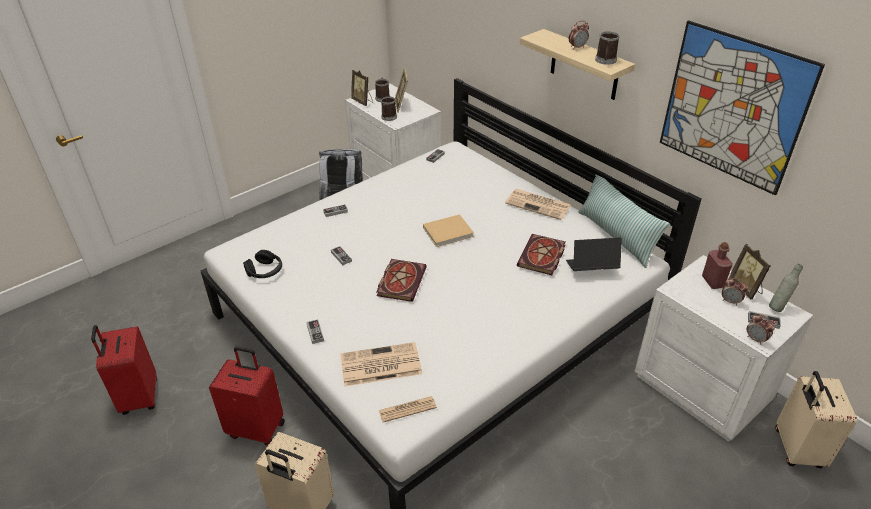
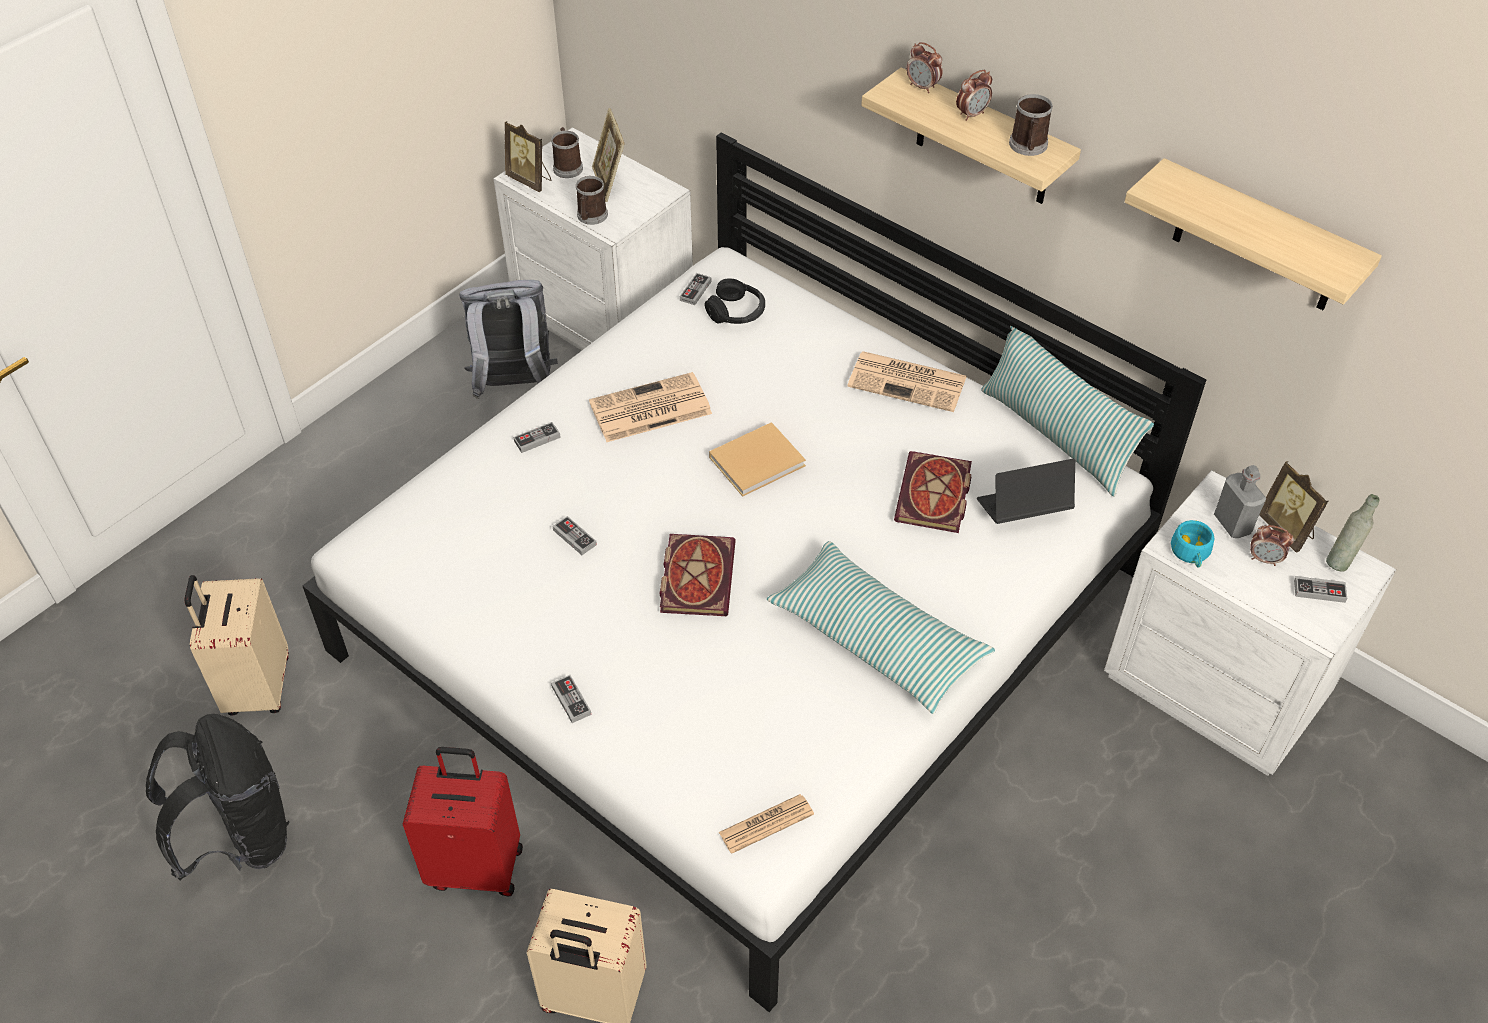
camera: 10 degrees left, 10 degrees up
red suitcase [91,325,157,415] -> black backpack [146,714,289,881]
black headphones [243,250,282,278] -> black headphones moved to [704,278,765,324]
newspaper [340,342,422,386] -> newspaper moved to [589,372,712,442]
picture [660,20,825,196] -> shelf [1125,158,1382,310]
red bottle [702,242,733,289] -> grey bottle [1214,465,1266,538]
alarm clock [747,314,775,345] -> alarm clock moved to [906,42,943,93]
beige suitcase [775,371,857,468] -> beige suitcase moved to [185,575,289,716]
none -> pillow [767,541,995,714]
none -> turquoise cup [1171,520,1214,568]

